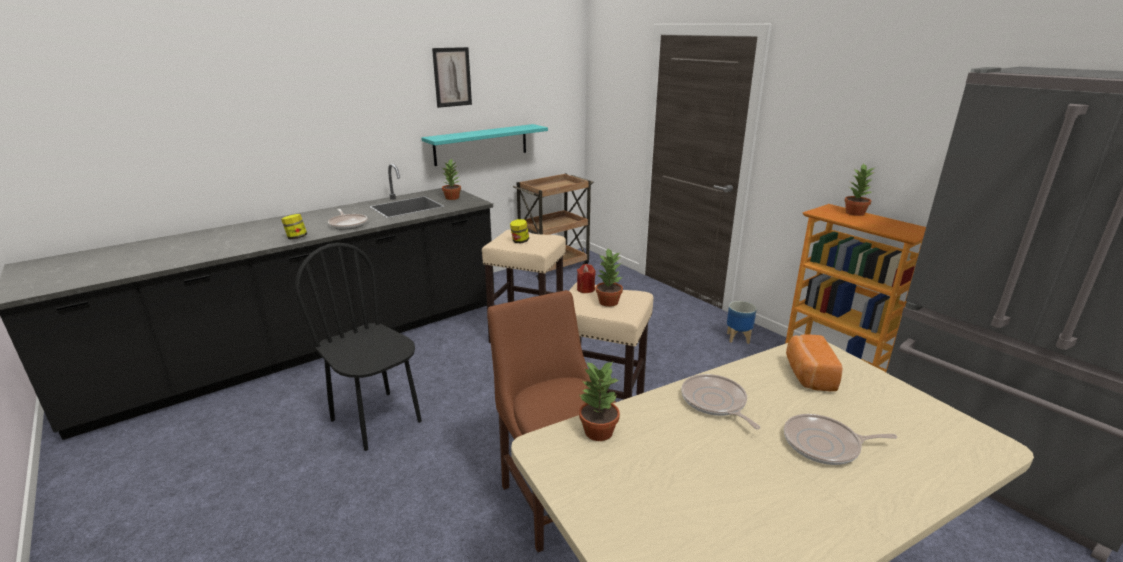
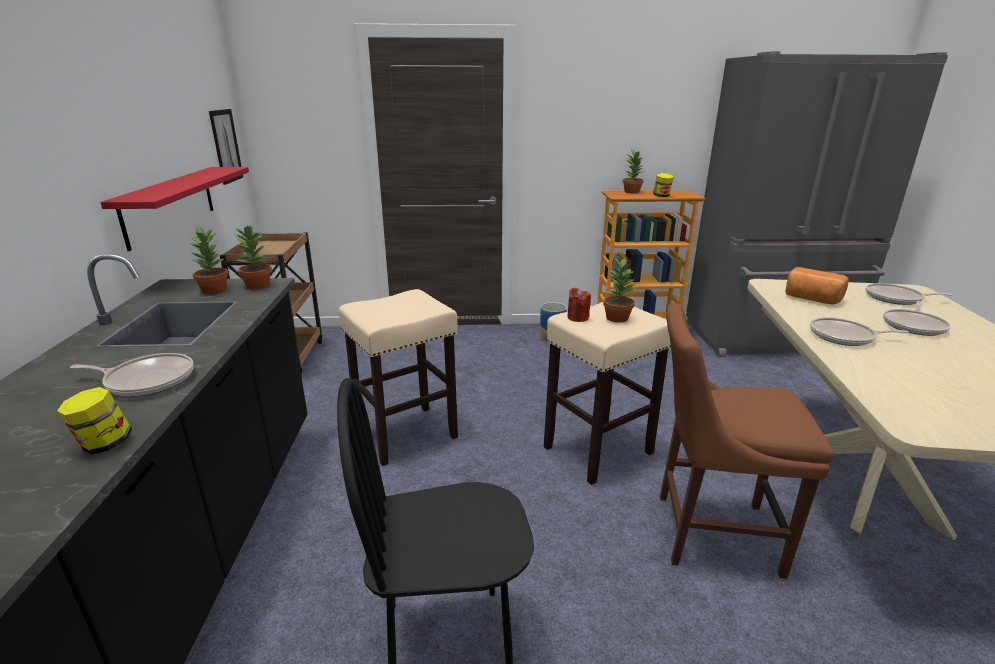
camera: 55 degrees left, 0 degrees up
turquoise shelf [421,124,548,166] -> red shelf [100,167,249,251]
picture [432,47,472,108] -> picture moved to [209,109,243,185]
jar [510,219,529,243] -> jar moved to [653,173,674,197]
potted plant [579,361,620,441] -> potted plant moved to [235,224,272,289]
none -> frying pan [866,283,953,305]

